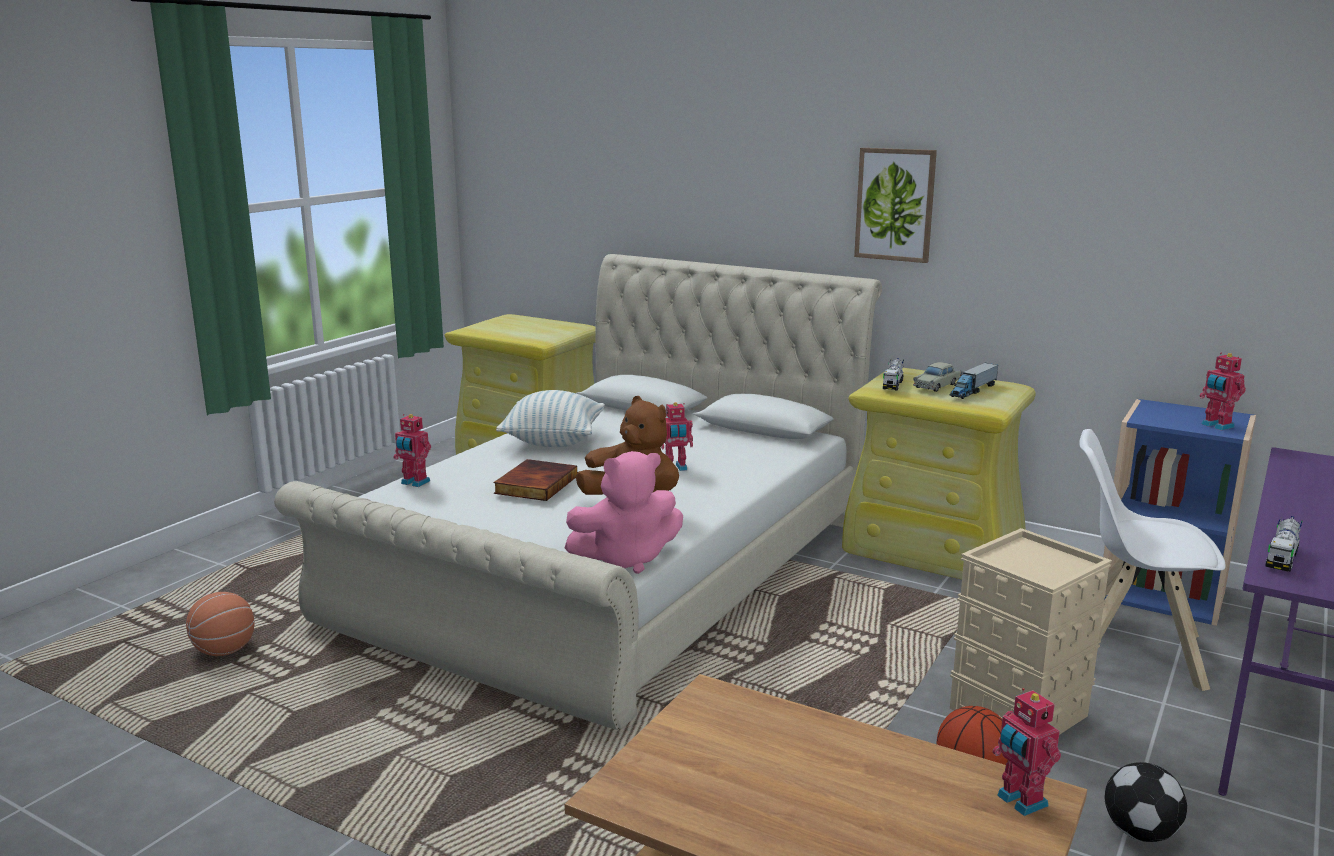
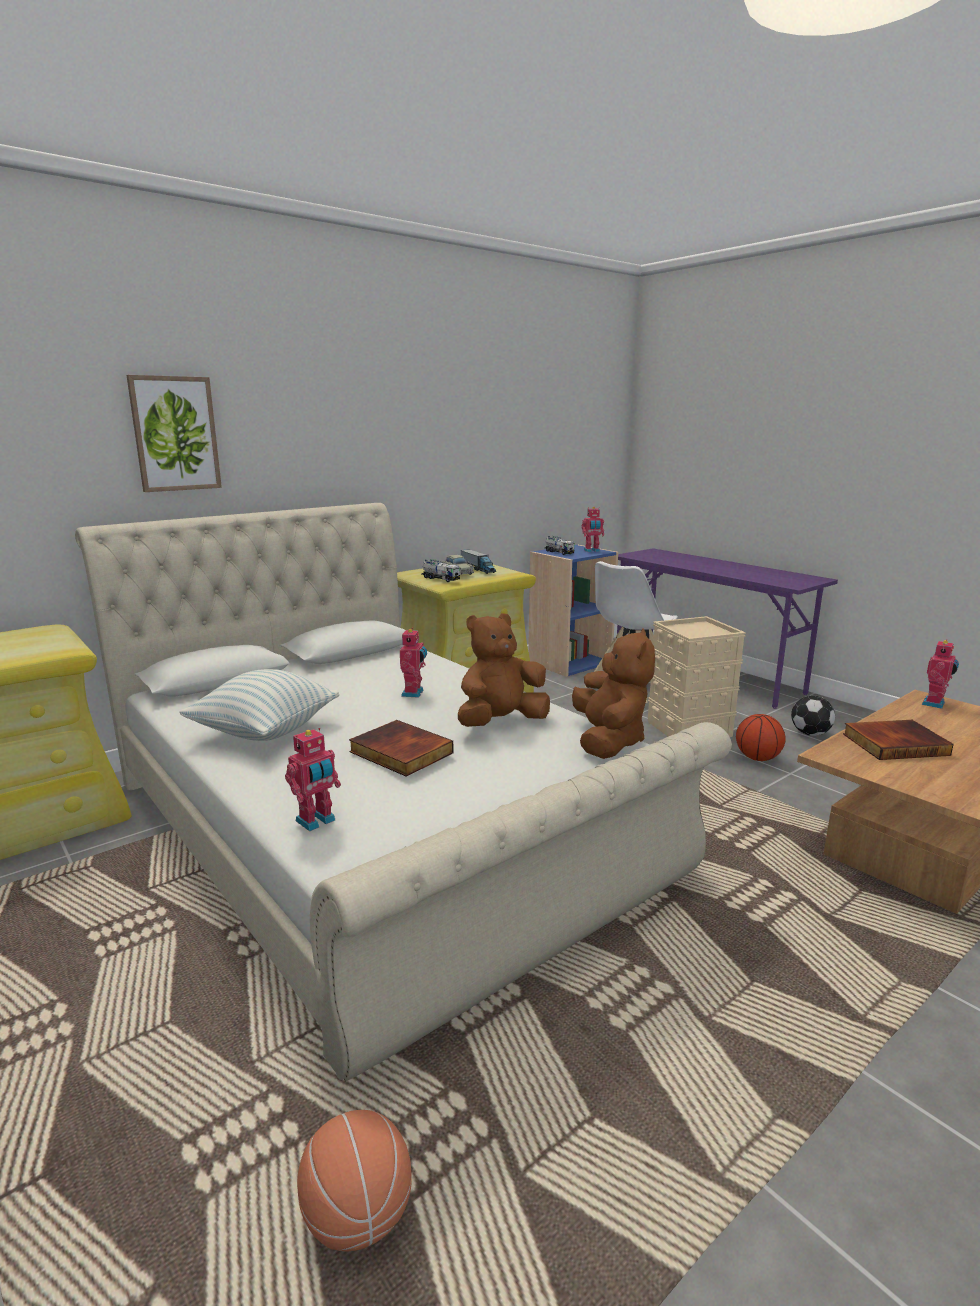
camera: 70 degrees left, 0 degrees up
pink plush toy [564,451,683,574] -> brown plush toy [572,628,655,759]
picture [854,148,937,263] -> picture moved to [127,375,222,492]
toy robot [993,688,1061,816] -> toy robot turned 45 degrees counterclockwise [922,639,959,709]
toy truck [1265,516,1303,572] -> toy truck moved to [544,536,575,555]
none -> book [843,720,954,760]

